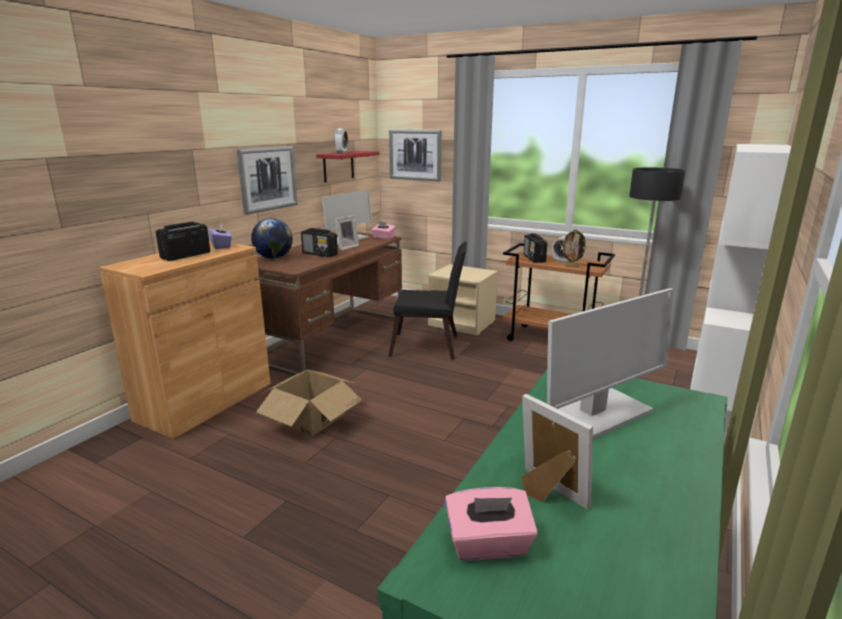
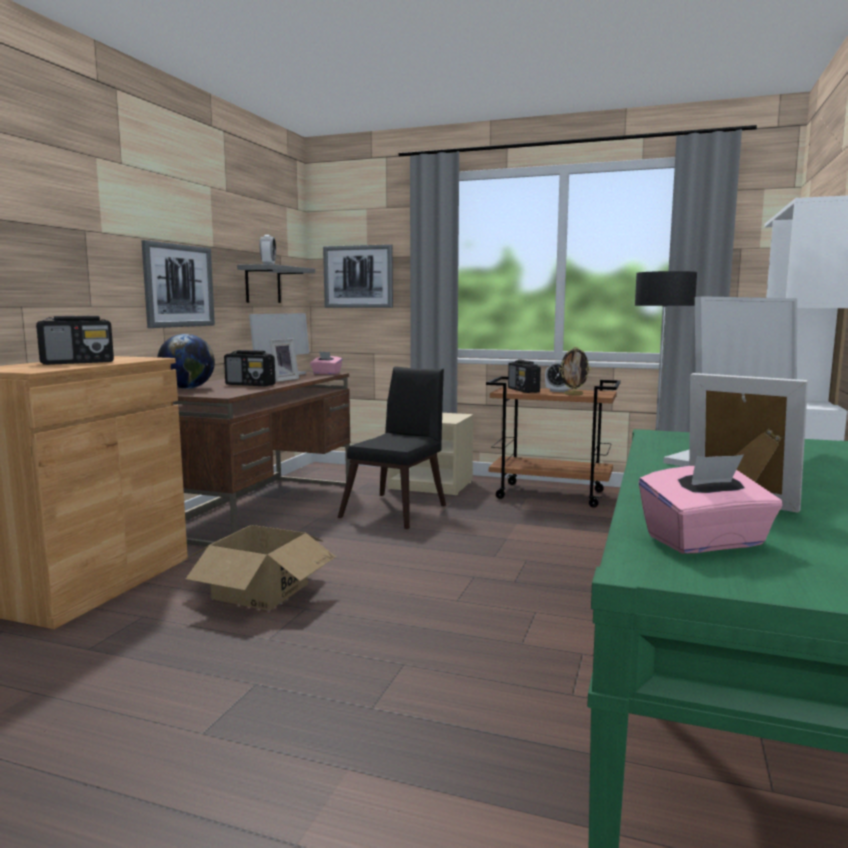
camera: 10 degrees left, 10 degrees down
radio [156,222,210,261] -> radio turned 150 degrees counterclockwise [36,316,114,365]
purple tissue box [208,223,232,249] -> none
red shelf [316,151,380,182] -> grey shelf [237,264,315,303]
black chair [388,242,467,360] -> black chair turned 60 degrees counterclockwise [338,366,446,529]

